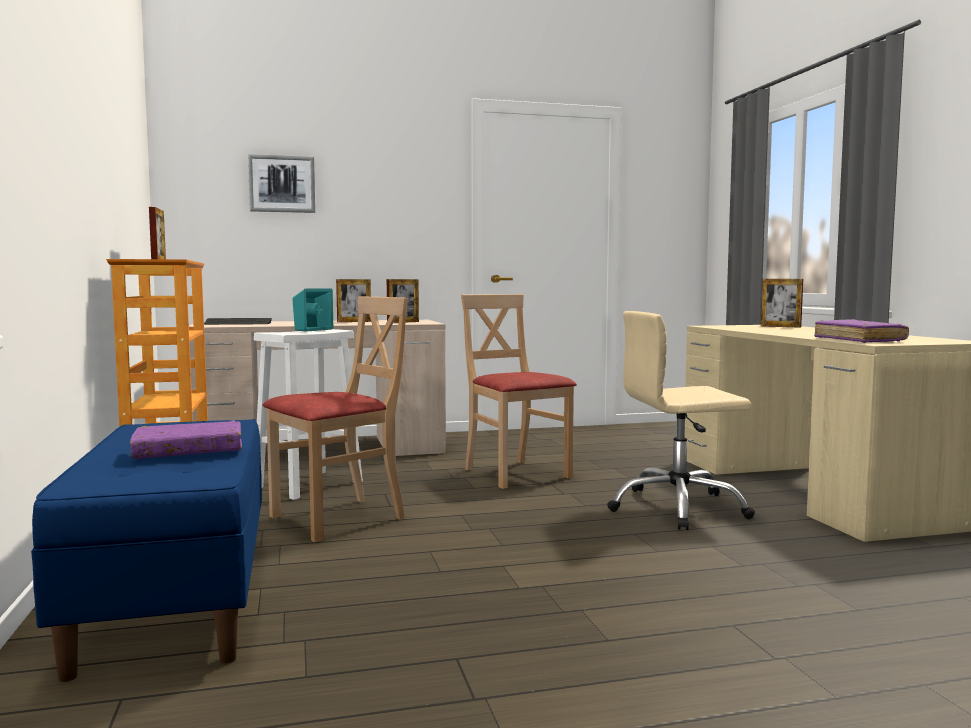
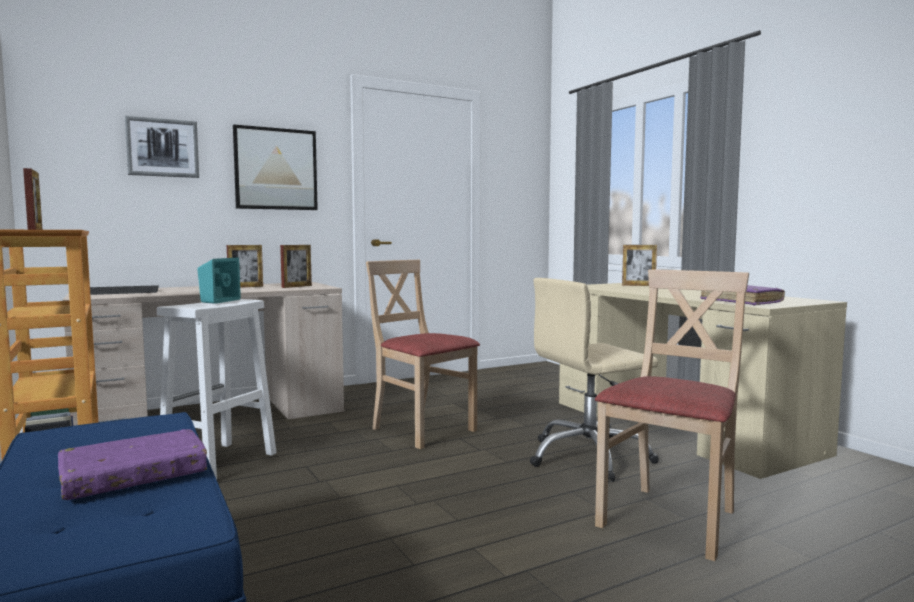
camera: 15 degrees left, 0 degrees up
beige chair [262,296,408,542] -> beige chair moved to [595,269,749,561]
none -> picture [233,124,318,210]

